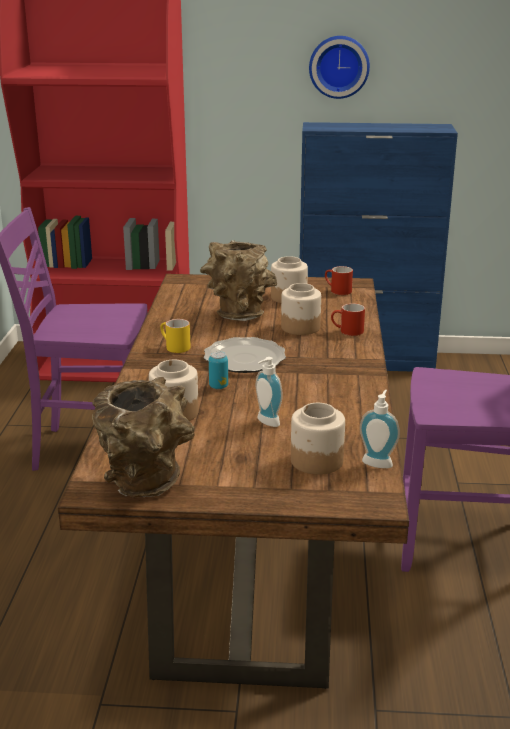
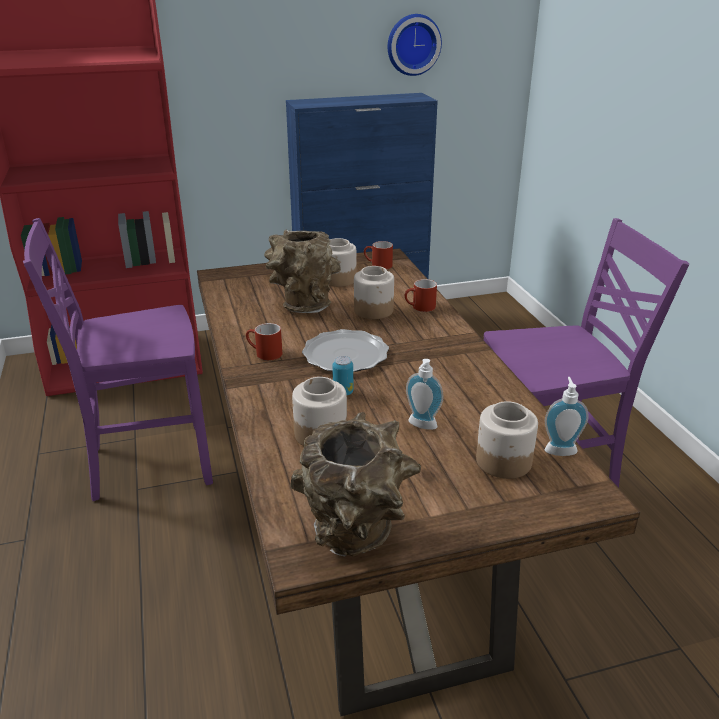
camera: 20 degrees left, 5 degrees up
yellow mug [160,319,191,353] -> red mug [246,323,282,361]
wall clock [309,36,370,99] -> wall clock moved to [388,14,442,76]

